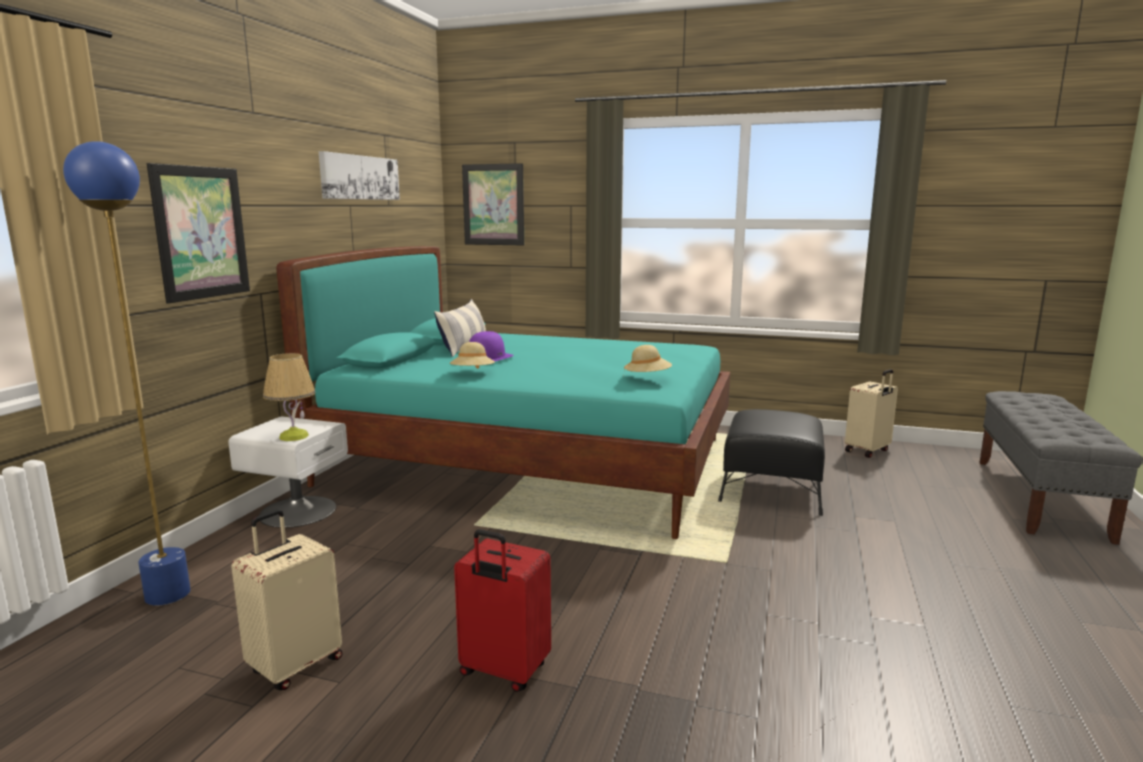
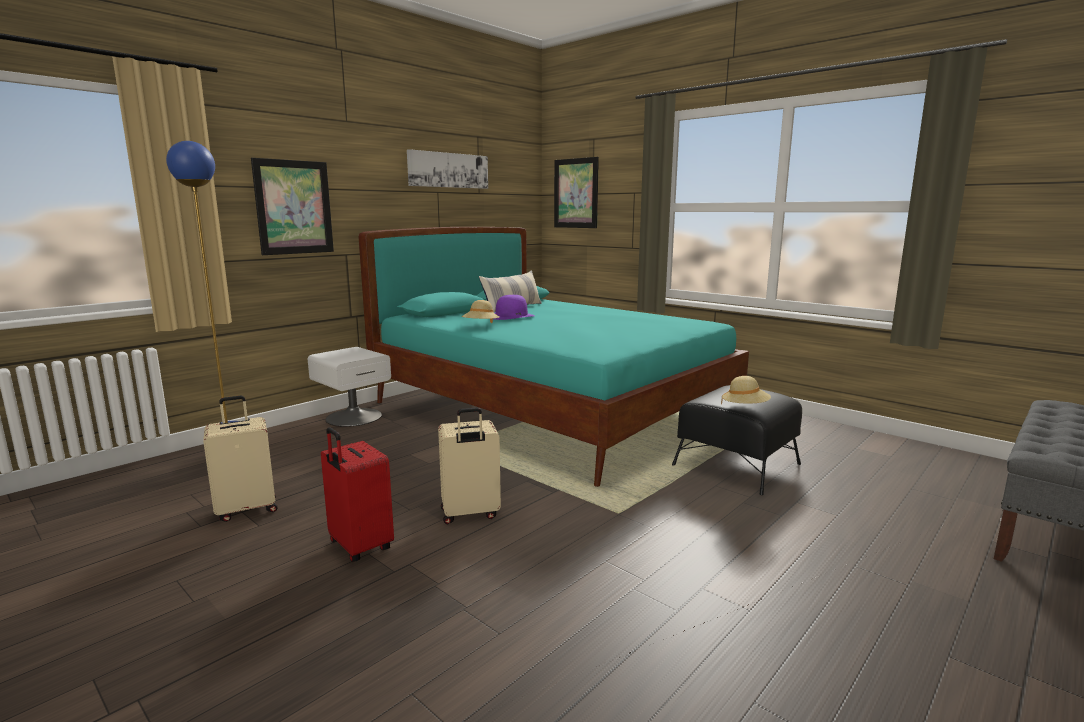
camera: 25 degrees right, 0 degrees up
table lamp [263,353,316,441] -> none
beige hat [624,345,672,372] -> beige hat moved to [721,376,771,405]
beige suitcase [845,369,898,458] -> beige suitcase moved to [438,408,501,524]

